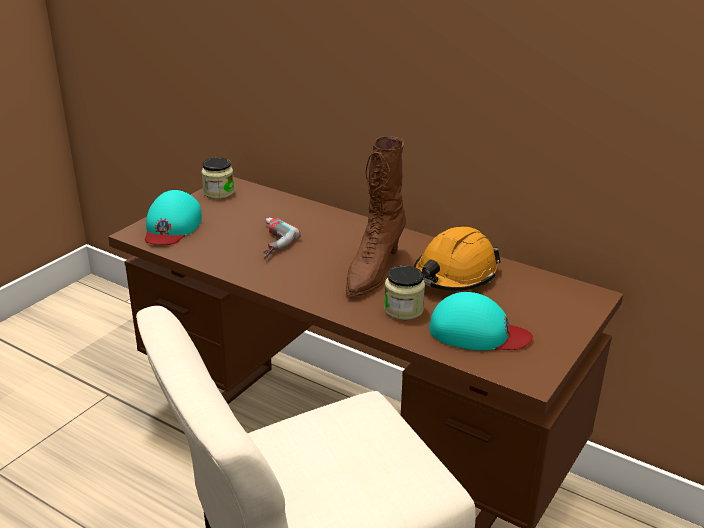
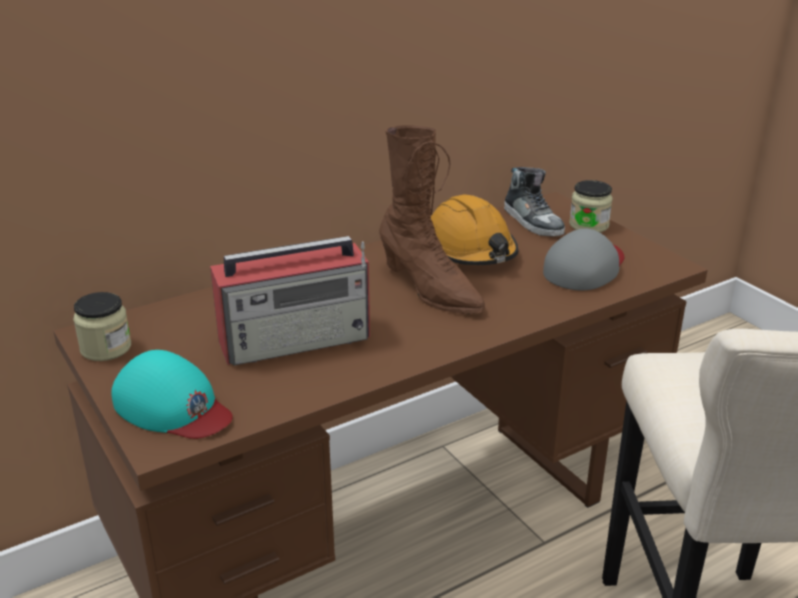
camera: 65 degrees left, 0 degrees up
power drill [263,217,301,259] -> radio [210,236,370,366]
jar [384,265,425,320] -> jar moved to [569,180,613,232]
turquoise cap [429,292,533,351] -> grey cap [543,228,624,290]
none -> shoe [504,167,565,237]

